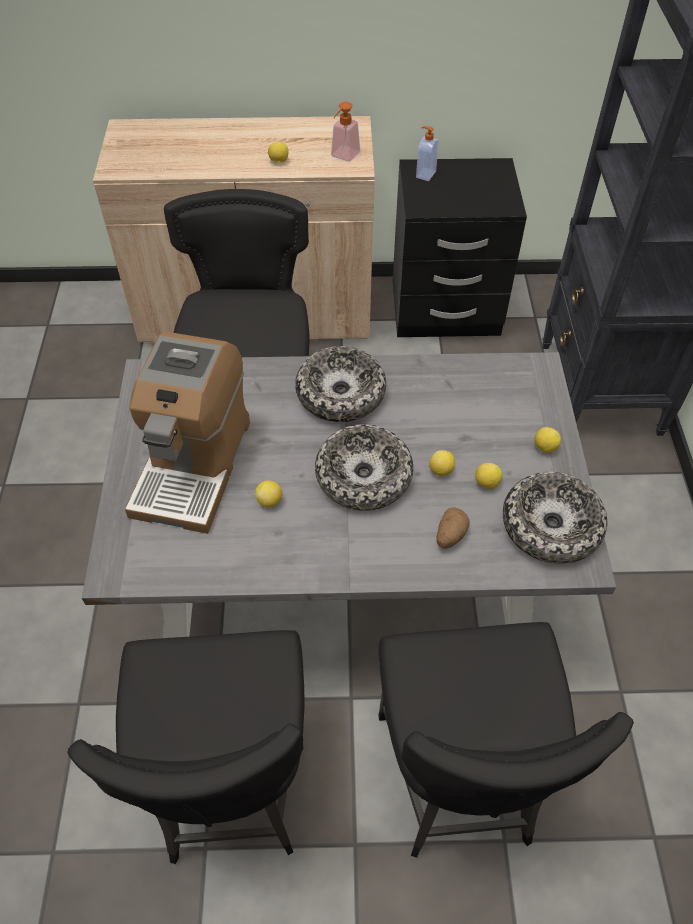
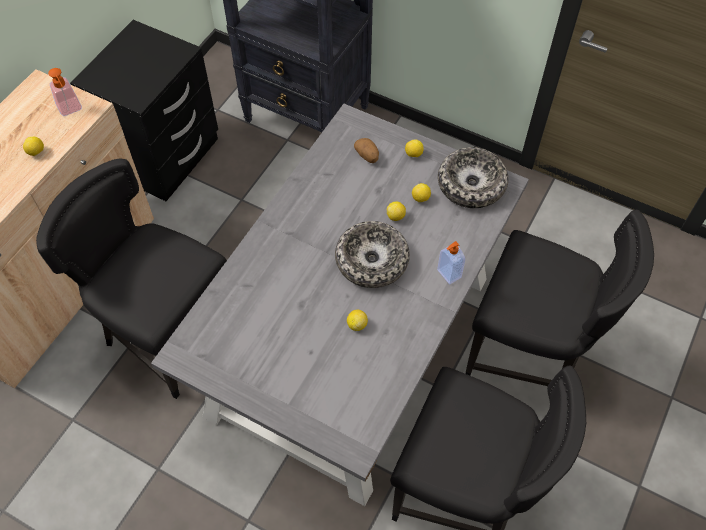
camera: 60 degrees left, 5 degrees up
coffee machine [125,331,250,534] -> none
bowl [295,346,386,422] -> none
soap dispenser [416,126,439,181] -> soap dispenser moved to [437,241,465,284]
potato [436,507,470,549] -> potato moved to [354,138,379,163]

